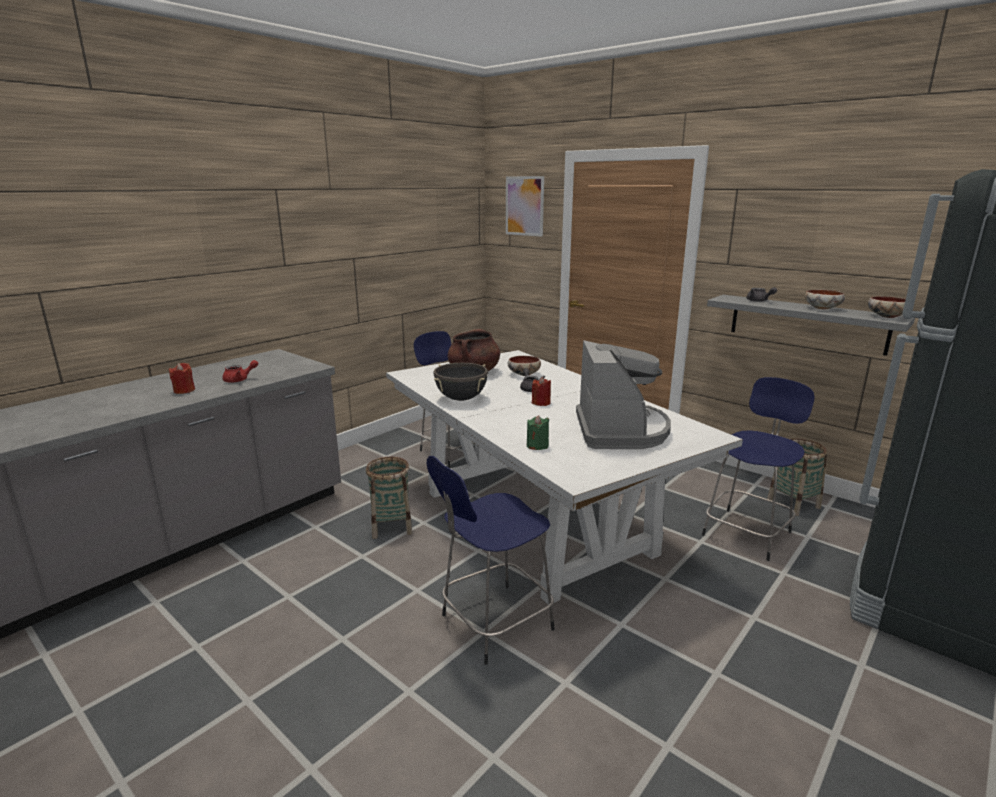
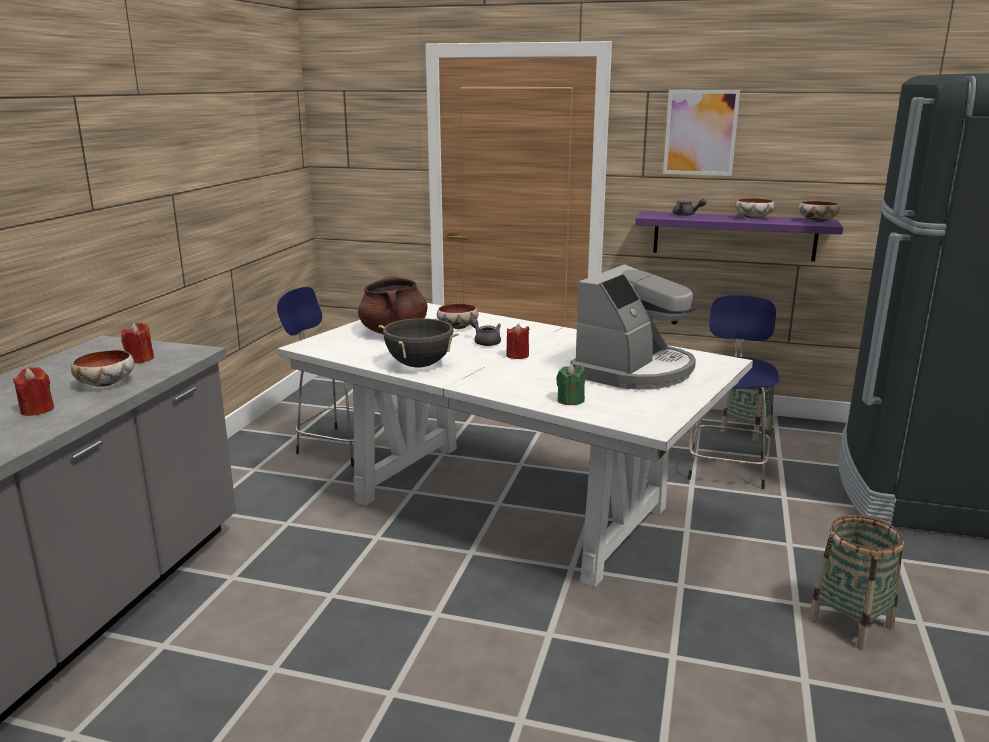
camera: 25 degrees left, 0 degrees up
red teapot [222,360,258,383] -> bowl [71,350,134,387]
basket [366,457,412,539] -> basket moved to [808,515,904,651]
blue stool [427,456,555,665] -> none
picture [506,176,544,237] -> picture moved to [663,90,740,176]
coffee machine [576,340,671,449] -> coffee machine turned 60 degrees clockwise [570,264,696,390]
grey shelf [707,295,915,356] -> purple shelf [635,211,843,261]
none -> red candle [121,323,154,363]

